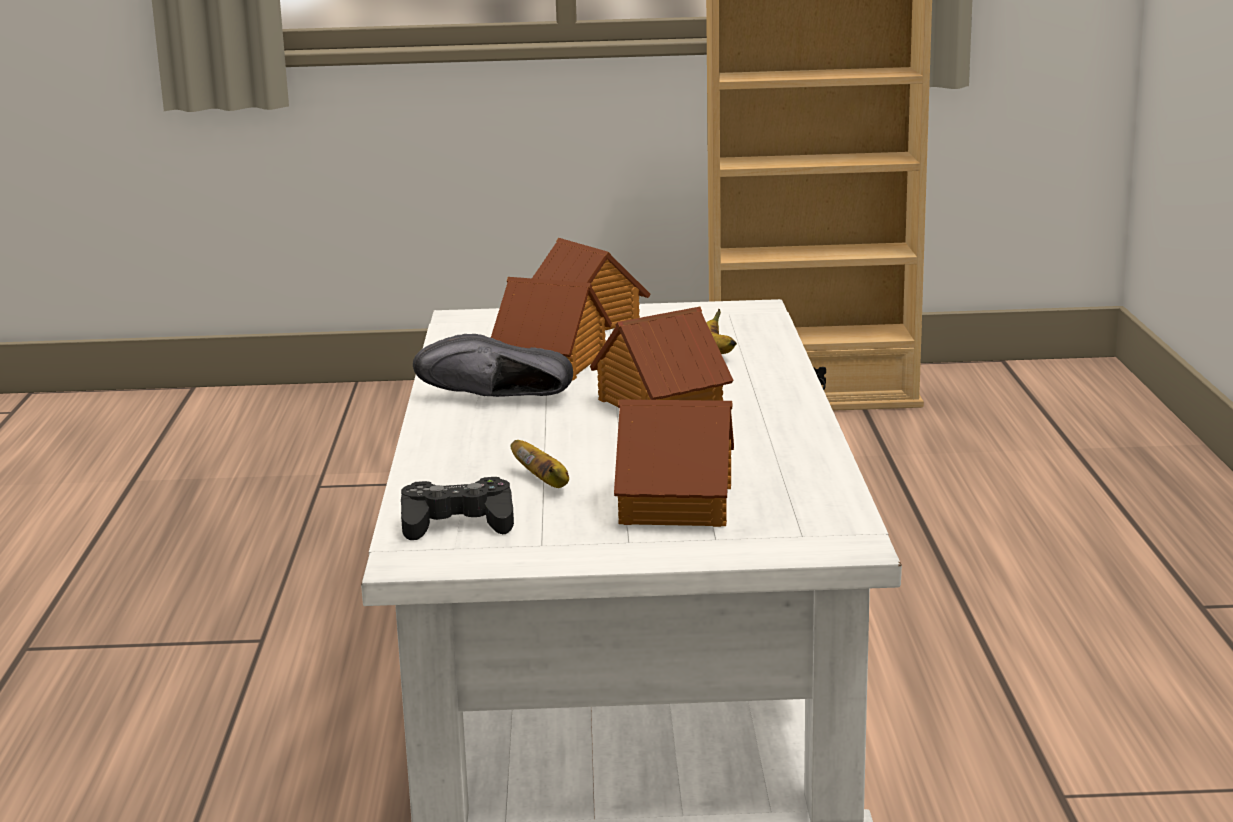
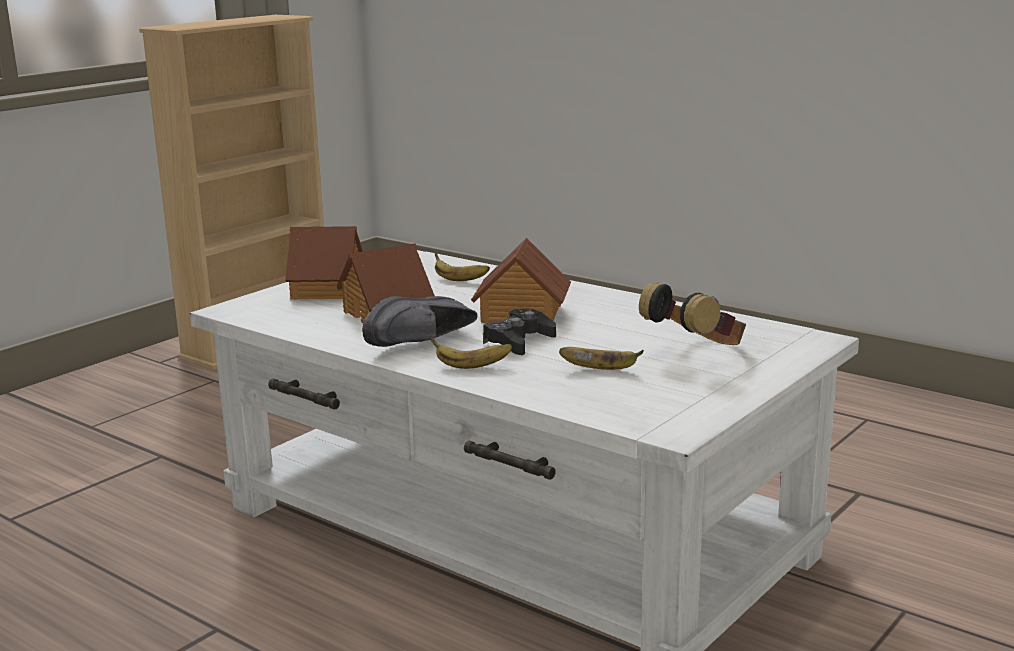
camera: 50 degrees left, 0 degrees up
black game controller [401,477,514,540] -> black game controller moved to [483,309,556,355]
toy house [614,399,734,527] -> headphones [639,282,746,345]
none -> banana [429,336,513,369]

